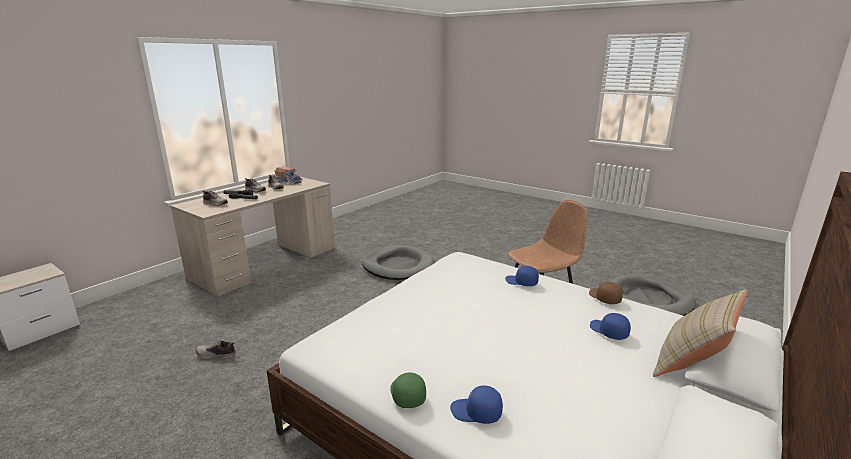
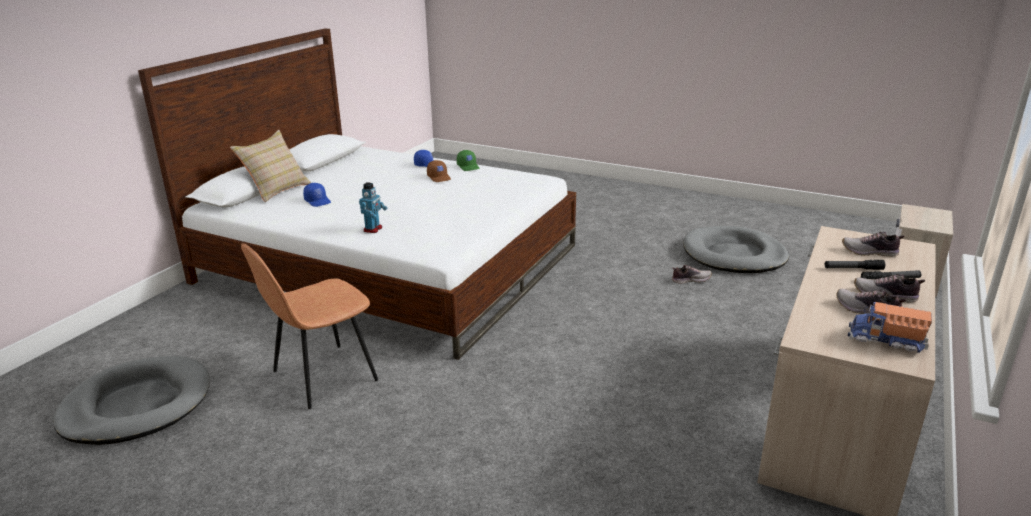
camera: 170 degrees right, 5 degrees up
grey dog bed [361,245,435,280] -> grey dog bed moved to [683,226,789,273]
blue cap [505,266,539,286] -> toy robot [359,182,387,233]
brown cap [589,282,623,304] -> brown cap moved to [427,160,451,182]

